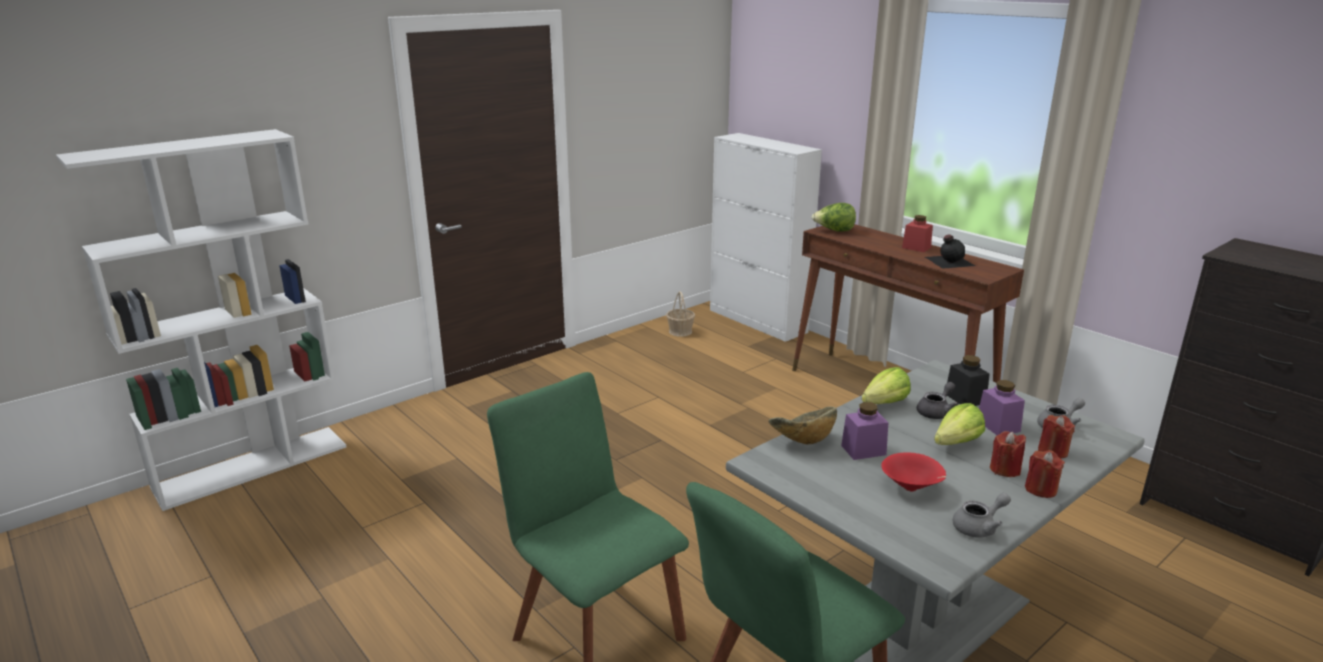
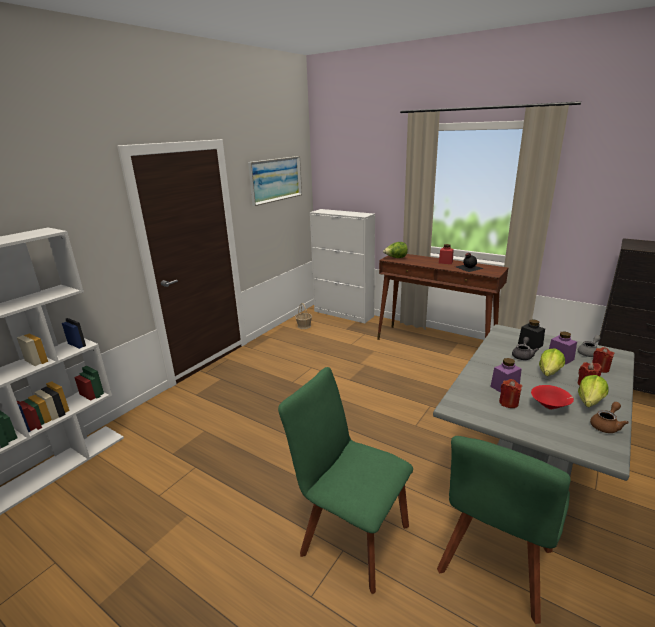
camera: 15 degrees left, 0 degrees up
bowl [768,407,837,445] -> none
lettuce [862,367,910,404] -> lettuce moved to [578,375,608,407]
grey teapot [953,493,1011,538] -> brown teapot [590,402,629,433]
red candle [1025,450,1065,498] -> red candle moved to [499,379,522,408]
none -> picture [248,156,302,206]

